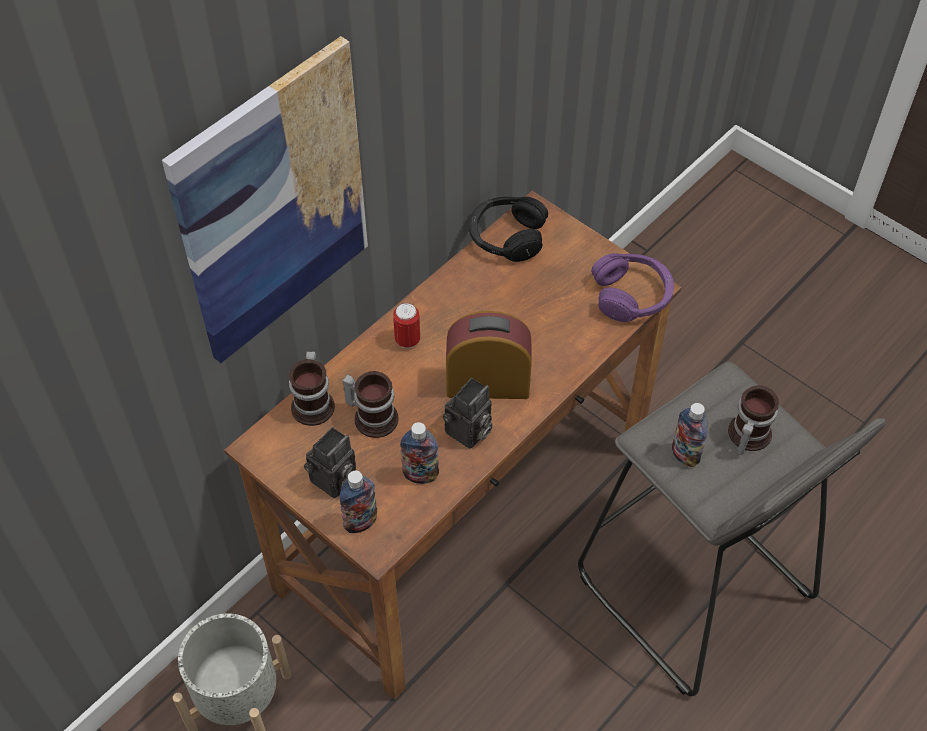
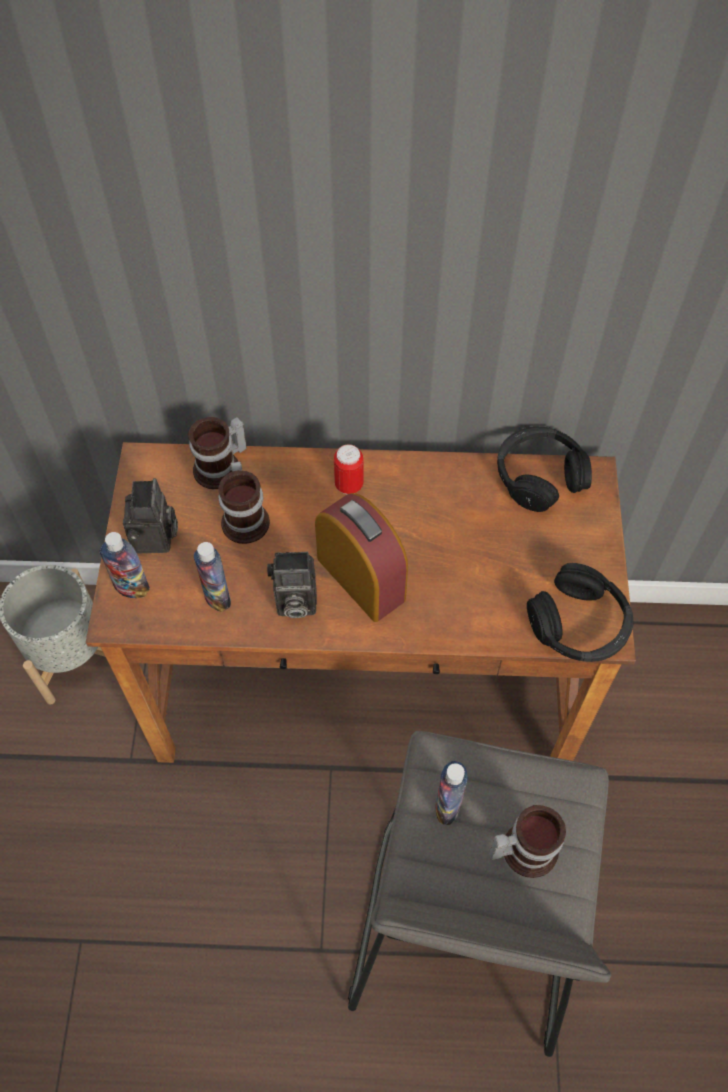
camera: 50 degrees right, 5 degrees up
picture [162,36,368,363] -> none
camera [304,427,356,498] -> camera turned 90 degrees counterclockwise [123,478,178,554]
purple headphones [591,253,674,322] -> black headphones [527,563,634,662]

